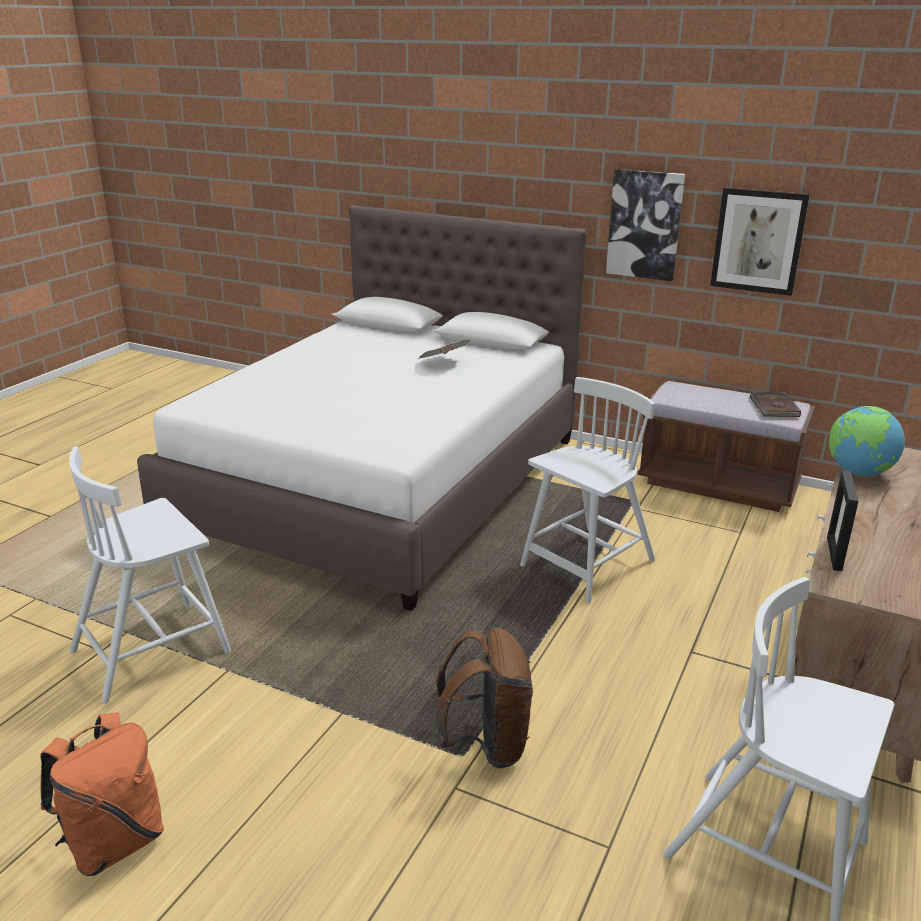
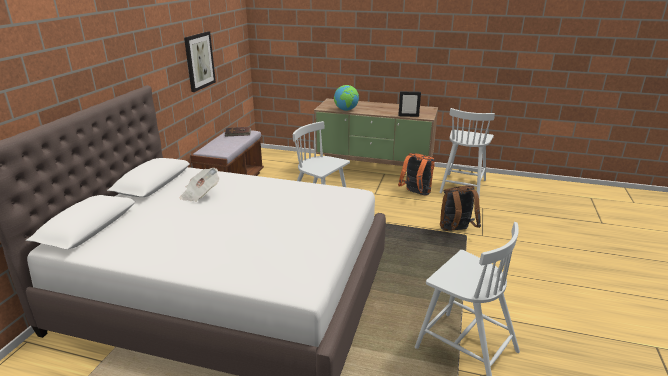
camera: 100 degrees left, 0 degrees up
orange backpack [40,712,164,876] -> orange backpack moved to [398,153,435,196]
picture [606,169,685,281] -> none

